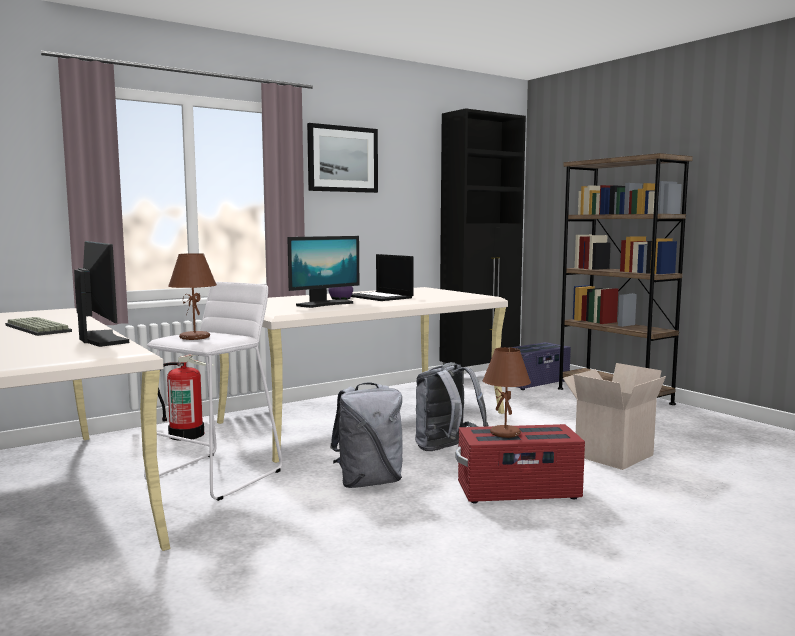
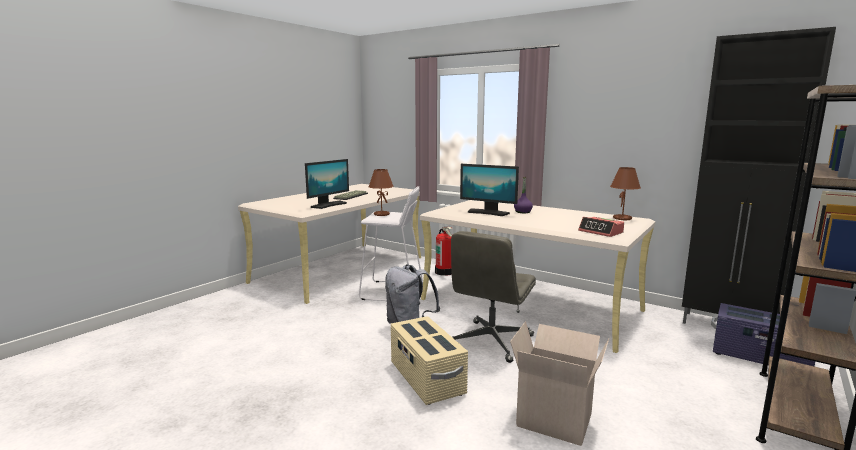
camera: 70 degrees right, 5 degrees up
picture [307,123,378,193] -> none
laptop [351,254,414,301] -> none
grey backpack [415,362,489,451] -> grey office chair [451,231,536,363]
red storage box [455,424,585,503] -> beige storage box [391,316,468,405]
brown table lamp [483,347,531,438] -> brown table lamp moved to [610,167,641,220]
none -> alarm clock [578,217,624,237]

